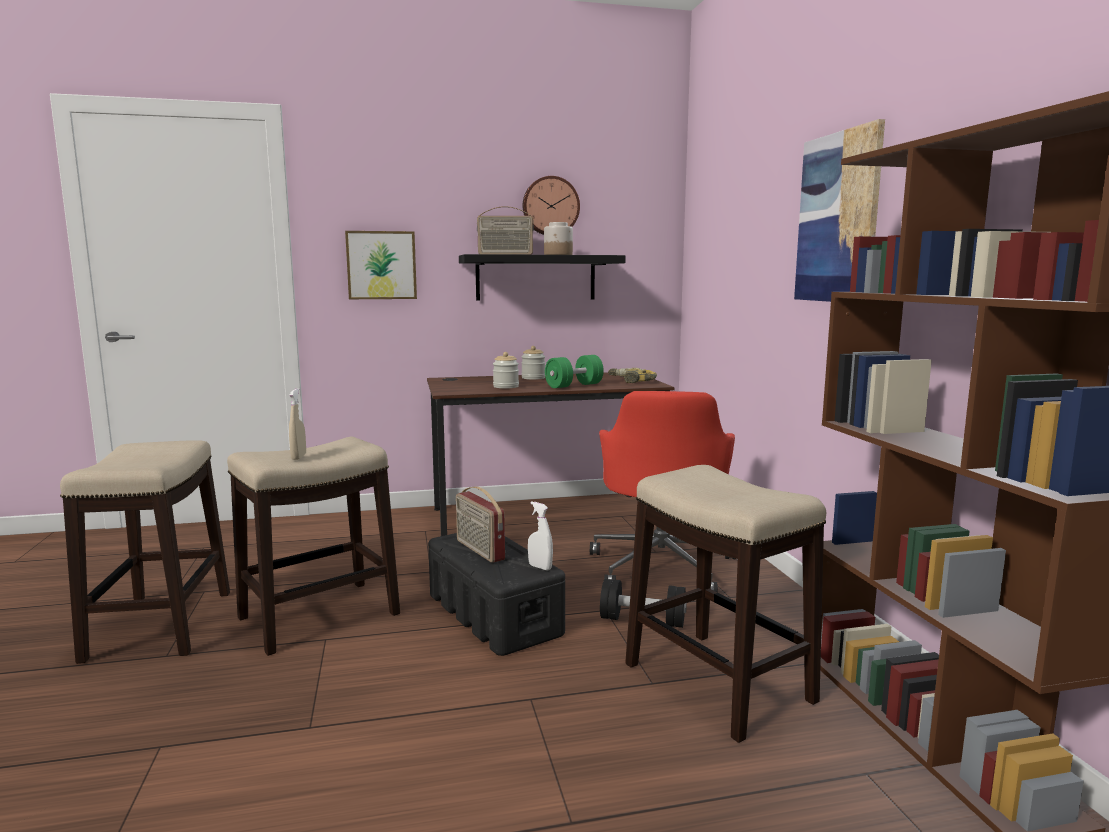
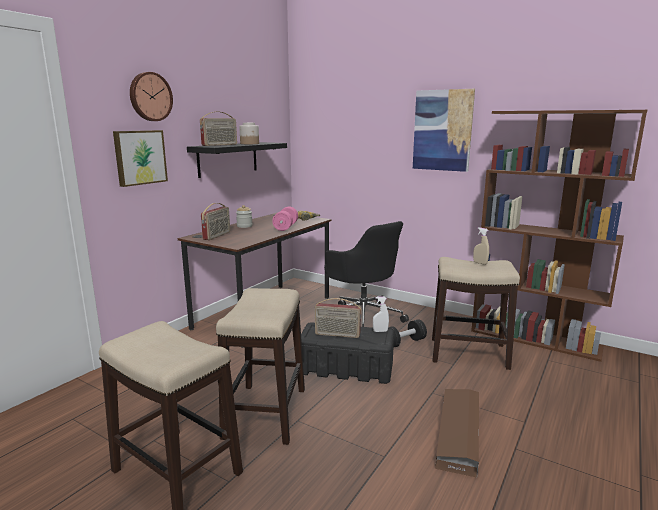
camera: 45 degrees left, 5 degrees up
beige spray bottle [289,389,306,460] -> beige spray bottle moved to [473,227,489,265]
jar [493,352,519,389] -> none
wall clock [523,176,580,235] -> wall clock moved to [130,72,173,121]
green dumbbell [545,355,604,388] -> pink dumbbell [272,207,298,231]
red office chair [590,391,736,593] -> black office chair [324,221,409,327]
none -> radio [201,203,230,240]
none -> brown storage box [435,389,479,477]

